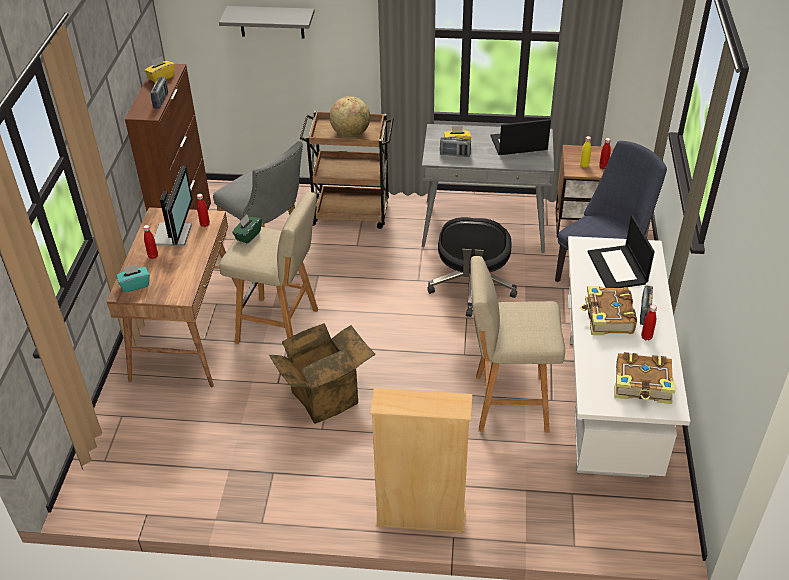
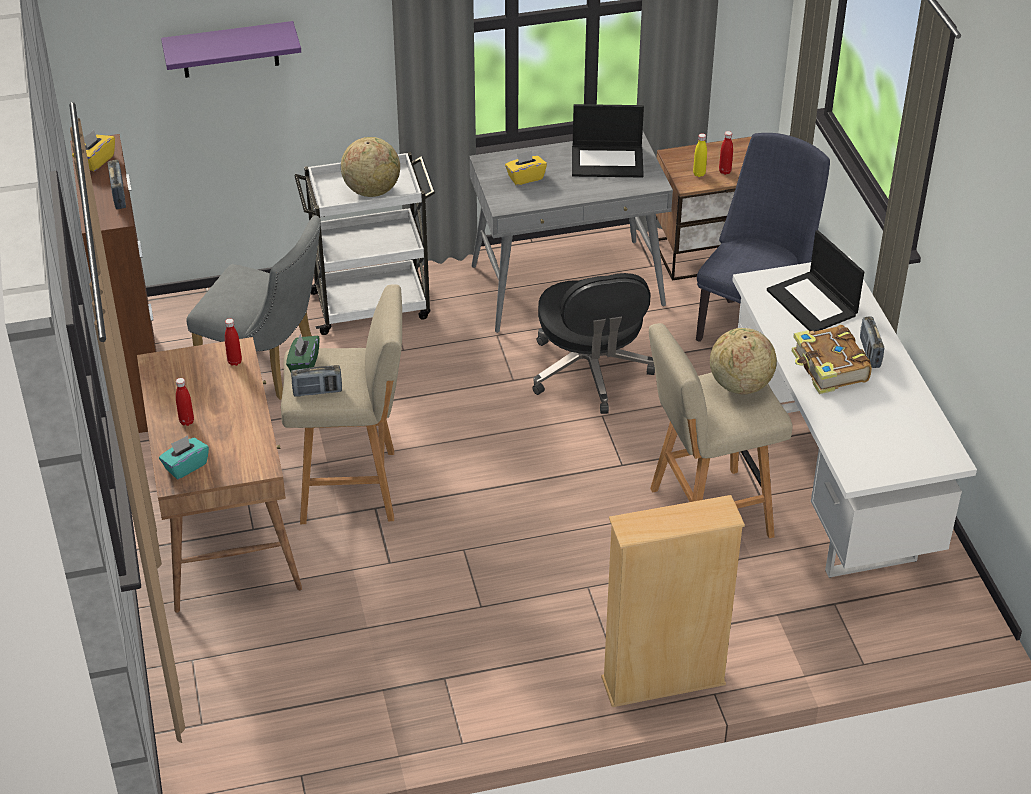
camera: 20 degrees left, 0 degrees up
monitor [154,166,193,246] -> none
grey shelf [219,6,314,39] -> purple shelf [161,21,301,78]
cardboard box [269,323,376,424] -> none
brown cart [300,111,394,229] -> white cart [295,152,435,335]
radio [440,137,471,157] -> radio moved to [291,365,342,397]
laptop [491,119,551,155] -> laptop turned 150 degrees counterclockwise [572,104,644,177]
book [614,352,675,404] -> none
red bottle [641,305,657,341] -> none
none -> globe [710,328,777,394]

